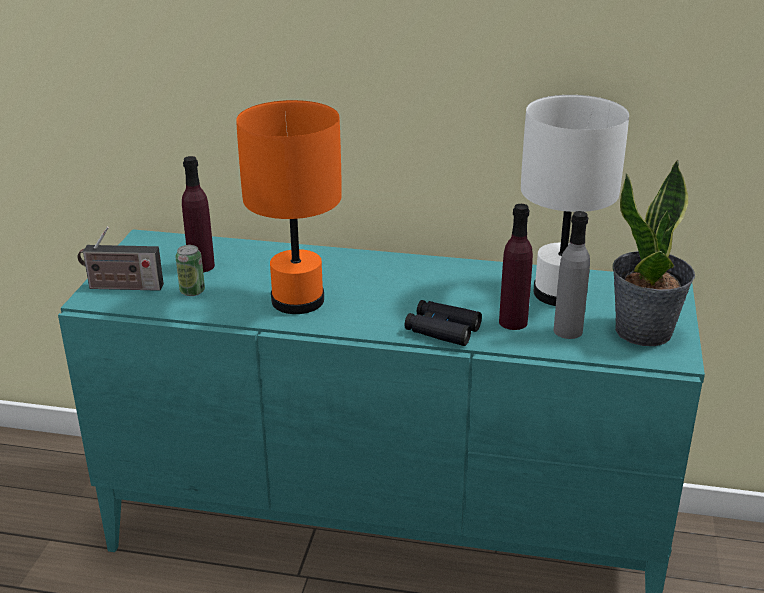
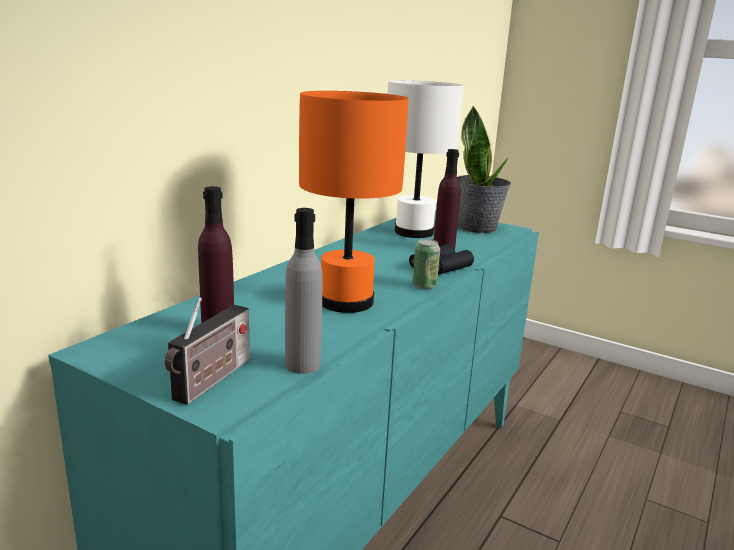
camera: 70 degrees left, 10 degrees down
can [176,245,205,296] -> can moved to [413,239,440,289]
grey bottle [553,211,590,339] -> grey bottle moved to [285,208,323,374]

